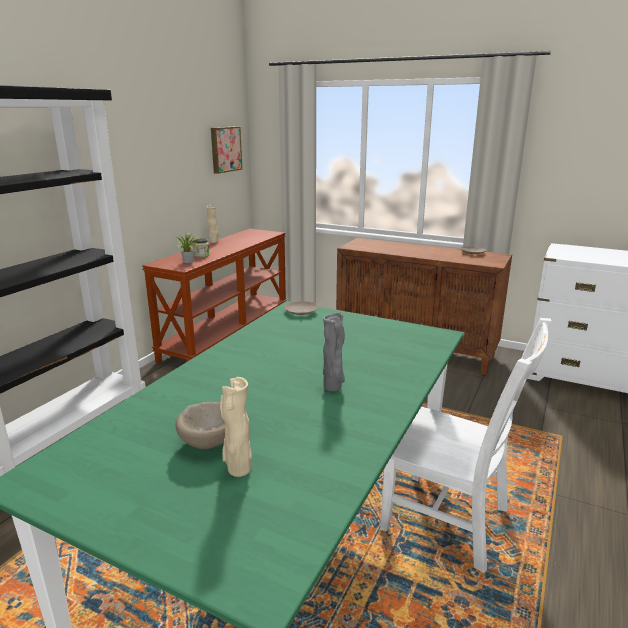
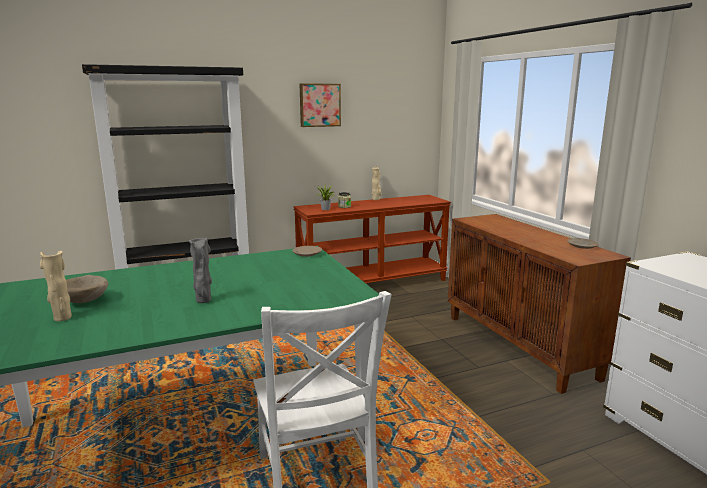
camera: 40 degrees right, 5 degrees down
picture [211,126,242,174] -> picture moved to [300,83,341,127]

